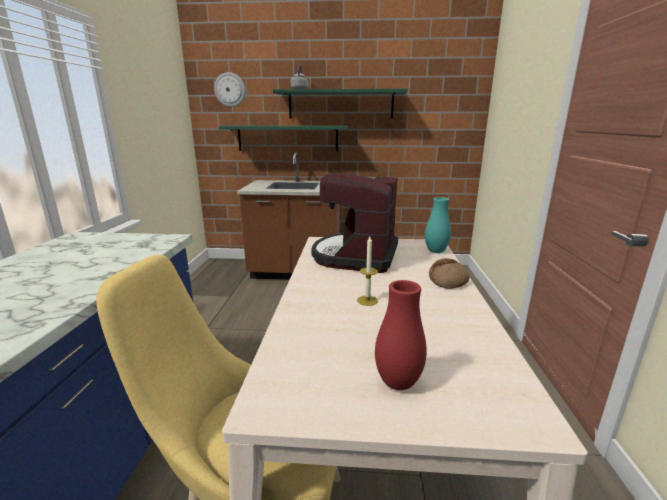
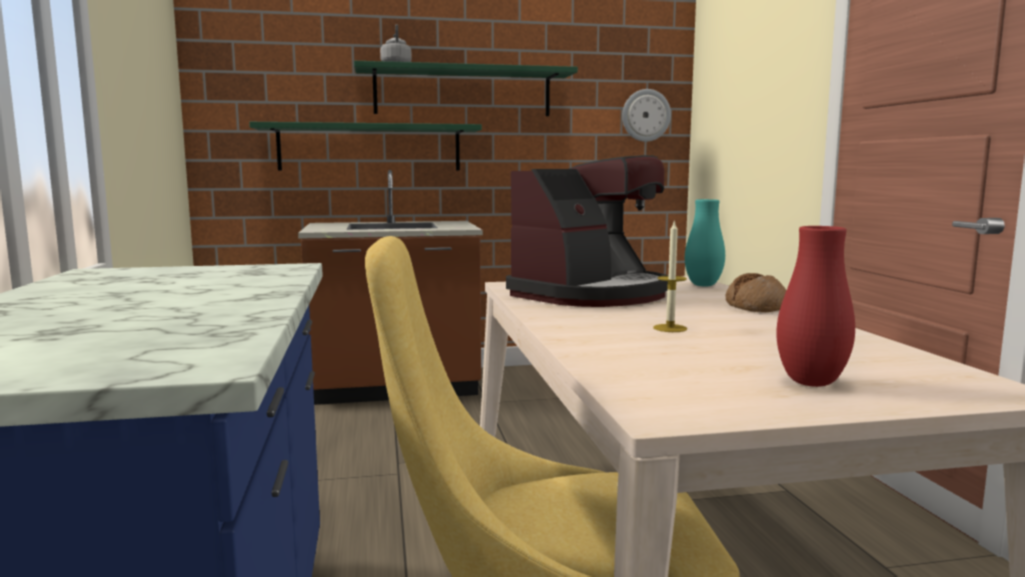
camera: 15 degrees left, 10 degrees down
wall clock [214,72,246,107] -> wall clock moved to [622,89,671,142]
coffee machine [311,173,398,273] -> coffee machine turned 135 degrees counterclockwise [506,155,669,307]

